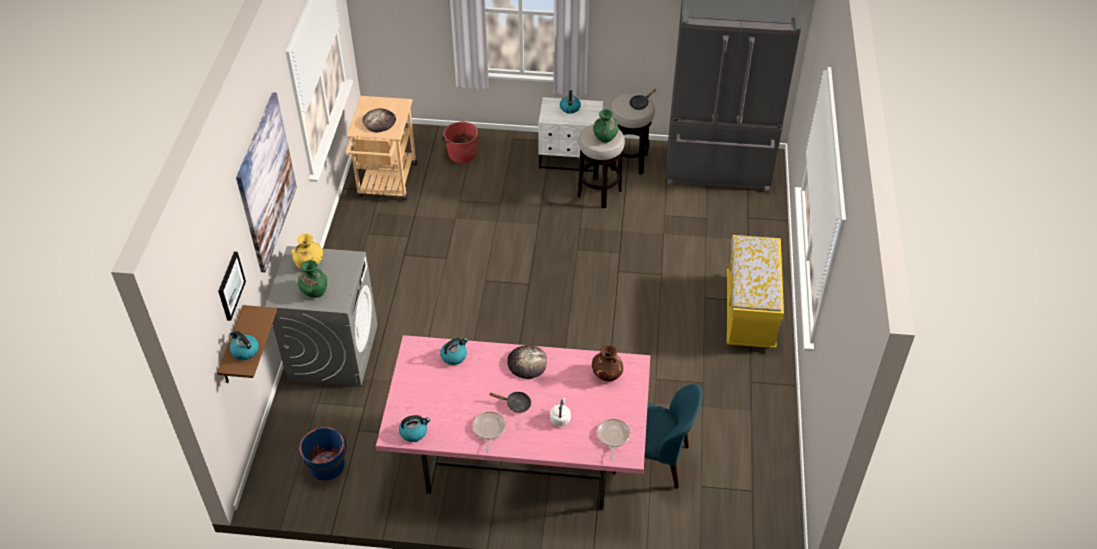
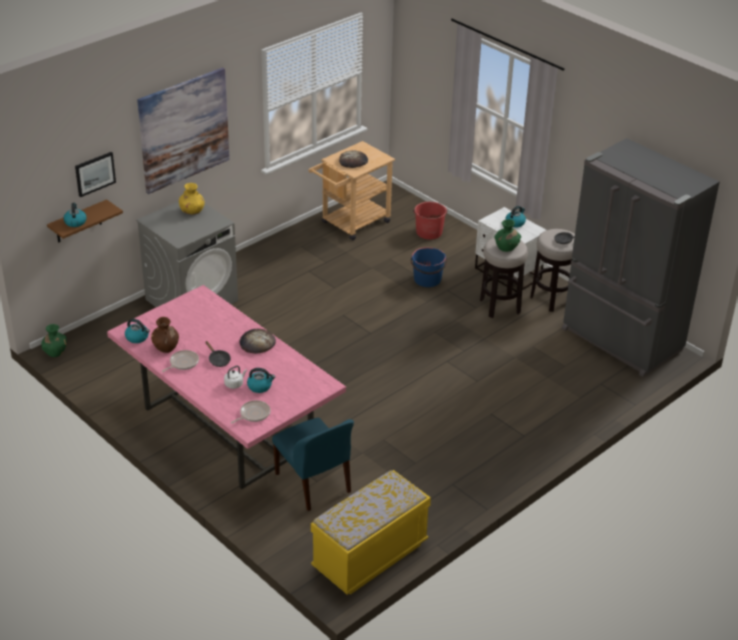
camera: 40 degrees right, 10 degrees down
green vase [298,260,327,298] -> green vase moved to [42,324,67,357]
blue bucket [299,427,347,481] -> blue bucket moved to [411,247,447,287]
kettle [440,338,468,365] -> kettle moved to [247,368,275,393]
brown vase [592,345,623,381] -> brown vase moved to [151,317,179,353]
yellow bench [727,235,784,348] -> yellow bench moved to [311,470,431,595]

